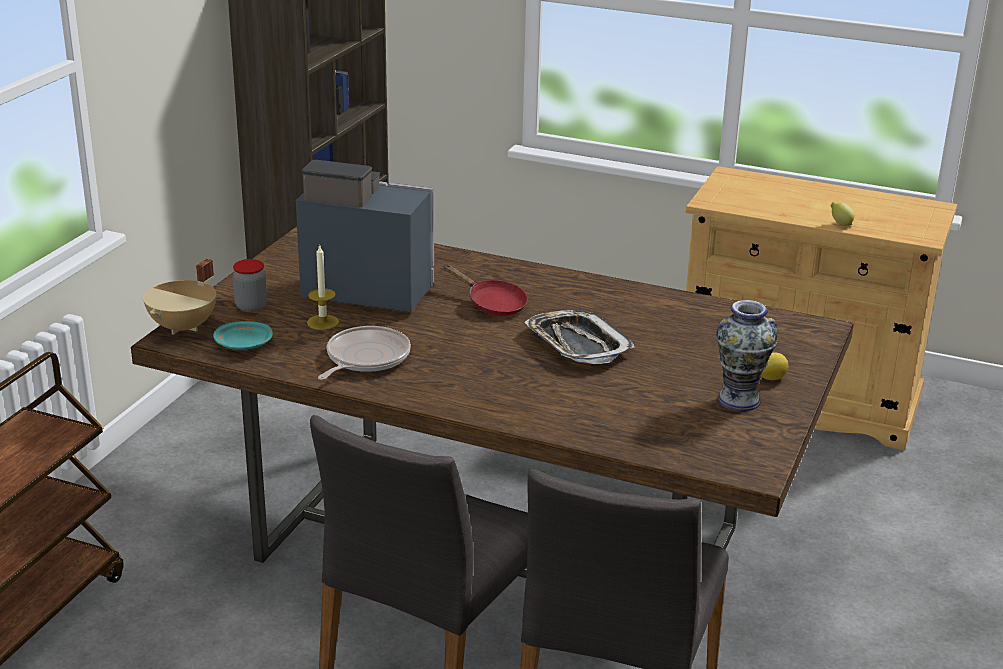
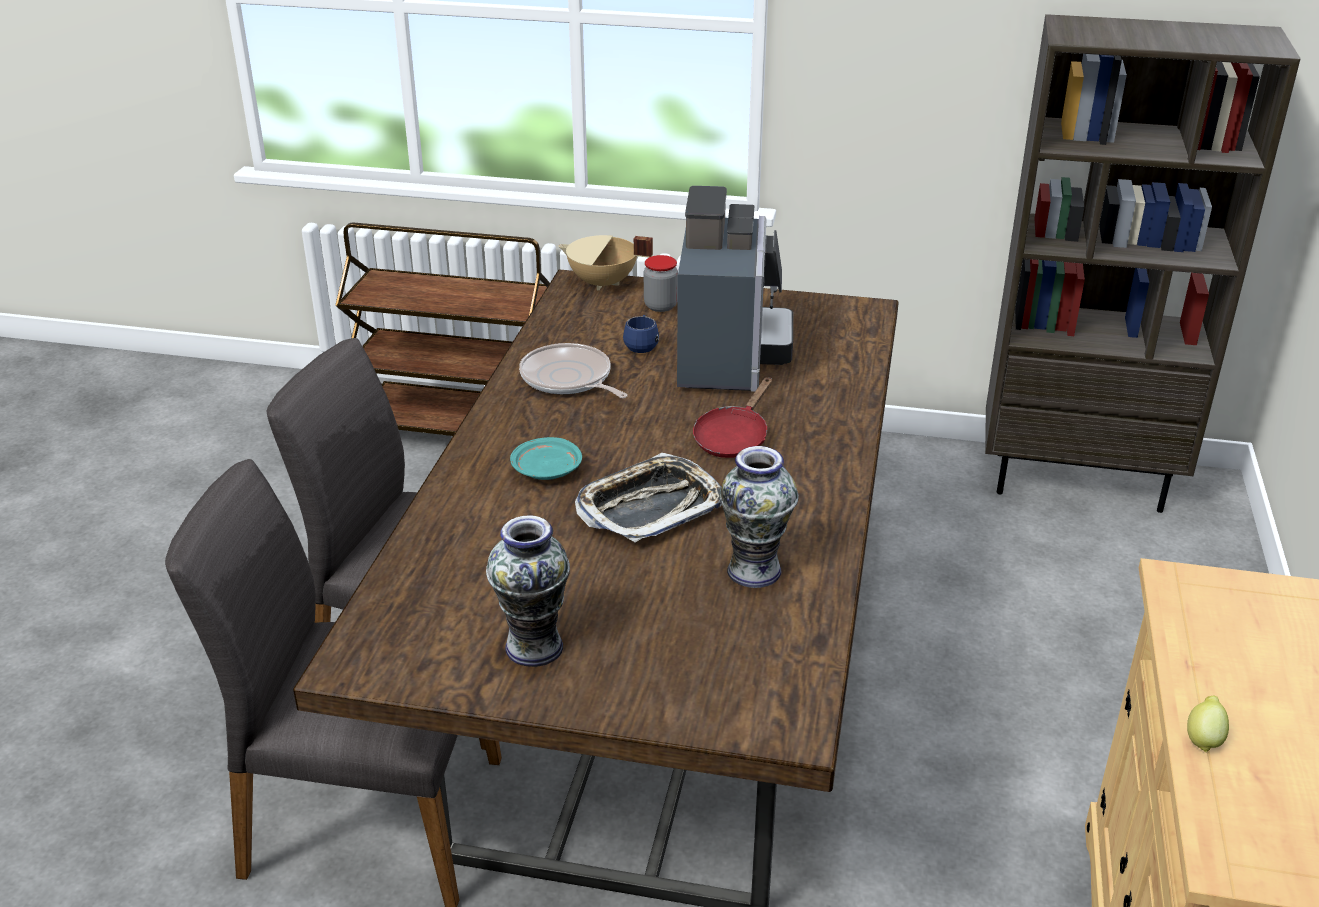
camera: 80 degrees right, 5 degrees up
turquoise plate [213,321,273,350] -> turquoise plate moved to [510,437,582,480]
candle [307,244,339,330] -> blue mug [623,315,659,353]
frying pan [318,326,411,380] -> frying pan turned 150 degrees counterclockwise [519,343,627,398]
lemon [761,353,789,380] -> none
none -> vase [719,446,799,588]

